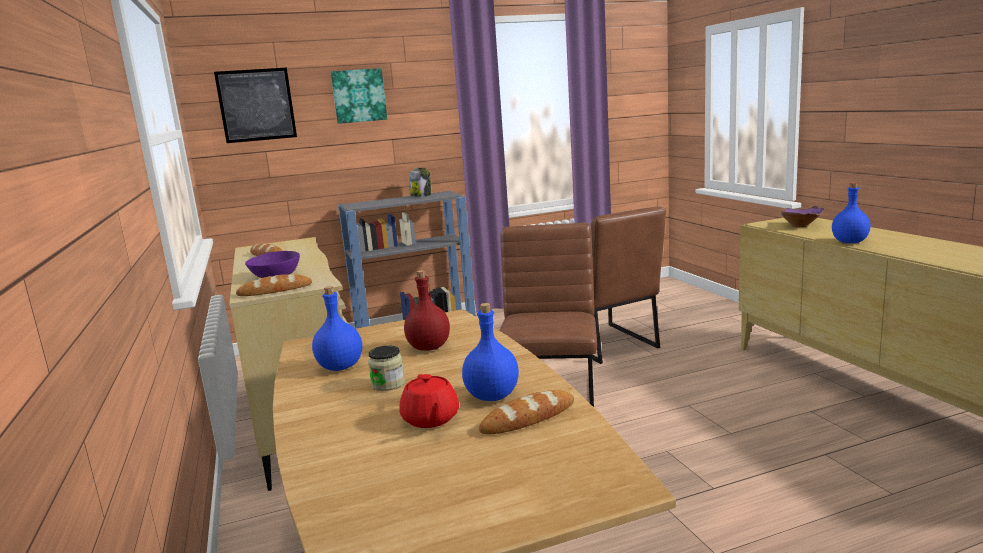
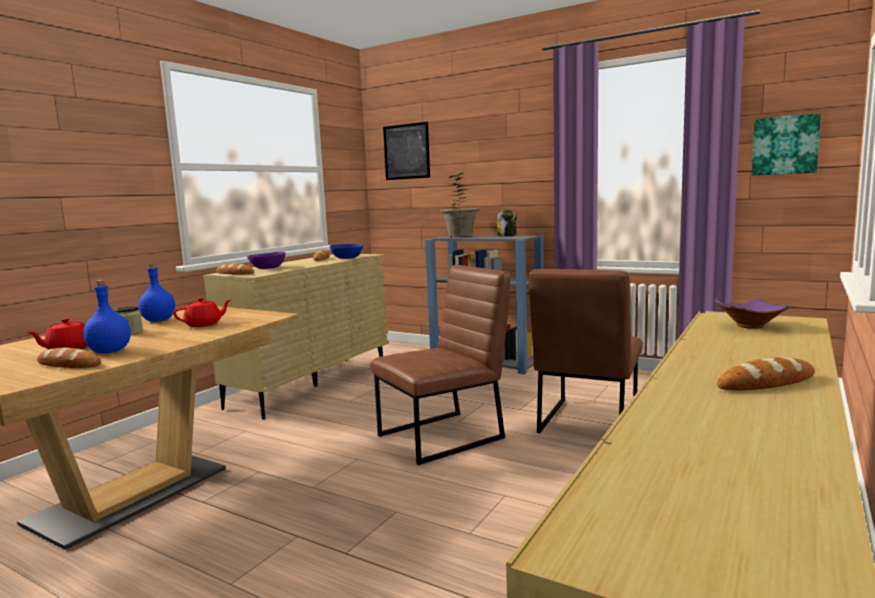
camera: 50 degrees right, 5 degrees down
picture [331,68,387,124] -> picture moved to [752,113,821,176]
red bottle [404,270,450,351] -> red teapot [173,297,231,327]
blue bottle [832,183,871,243] -> none
none -> blue bowl [330,244,363,259]
none -> potted plant [440,173,480,237]
none -> bread [717,357,815,391]

